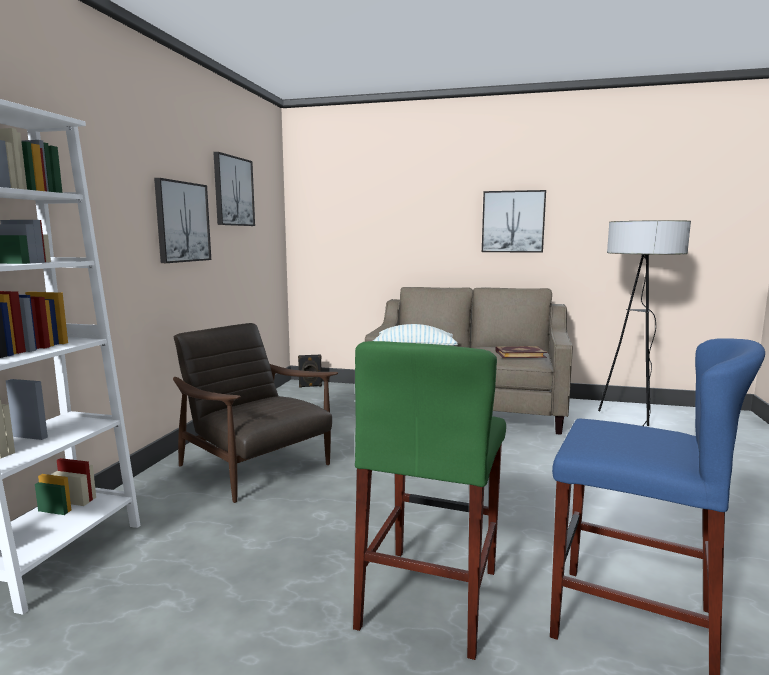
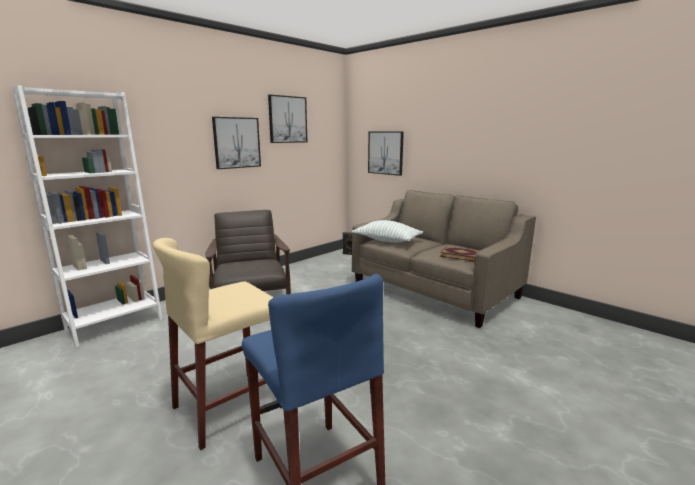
camera: 30 degrees right, 5 degrees up
green stool [353,341,506,660] -> beige stool [153,238,282,450]
picture [482,190,546,253] -> picture moved to [368,131,404,176]
floor lamp [598,220,691,426] -> none

